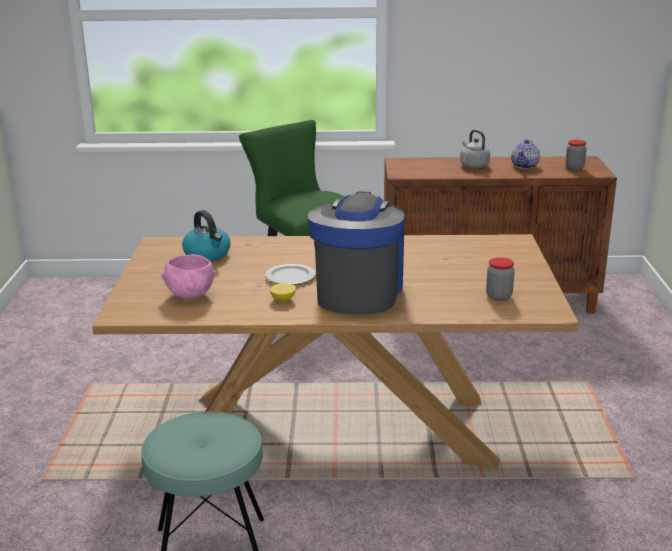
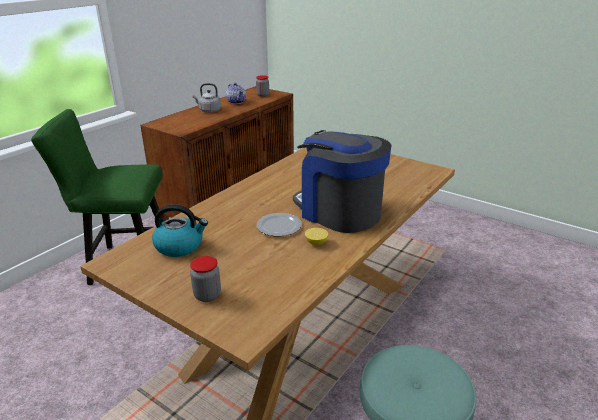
camera: 55 degrees left, 5 degrees up
pink bowl [161,254,216,299] -> none
jar [486,257,515,301] -> jar moved to [190,256,221,302]

